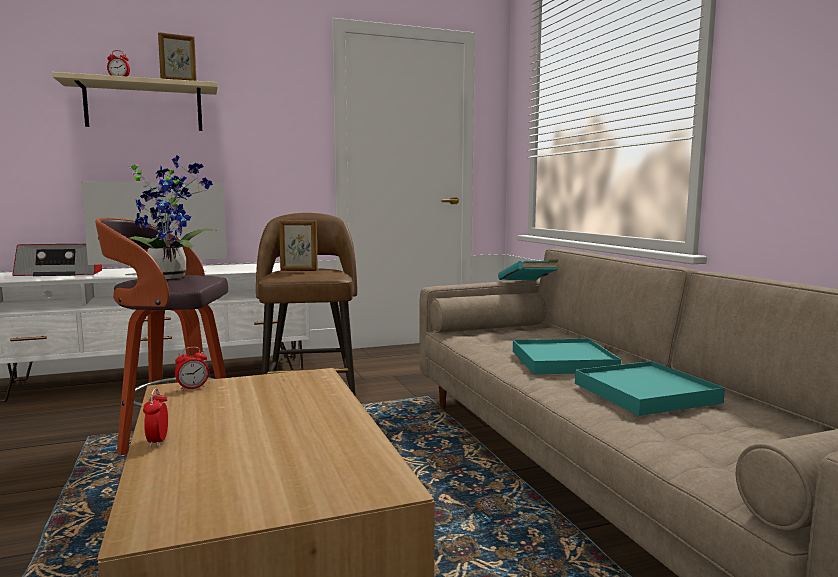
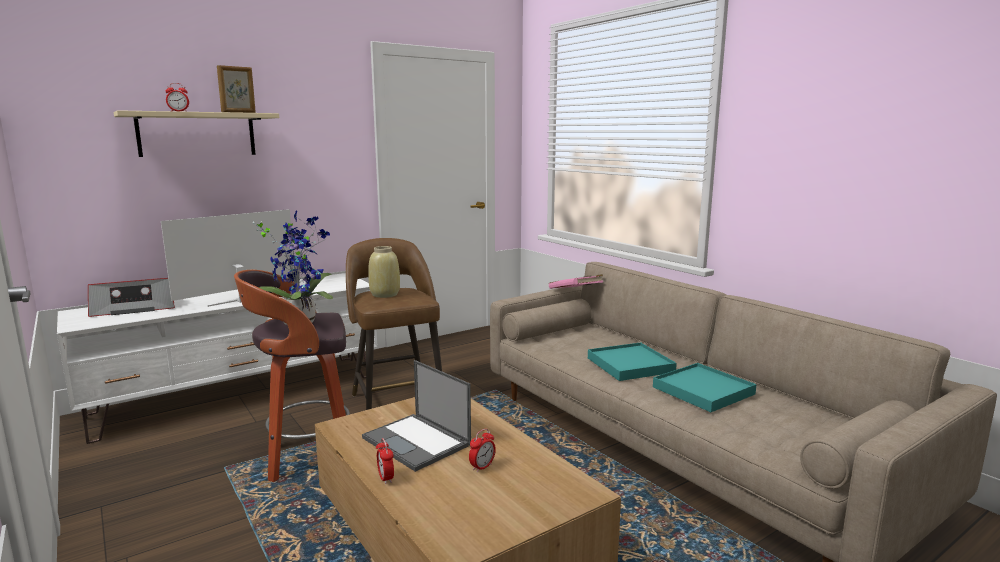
camera: 15 degrees left, 5 degrees up
alarm clock [175,347,209,391] -> alarm clock moved to [469,429,496,472]
picture frame [279,220,318,271] -> beige vase [368,246,400,298]
turquoise book [498,259,558,280] -> pink book [549,274,603,289]
none -> laptop [362,360,471,472]

